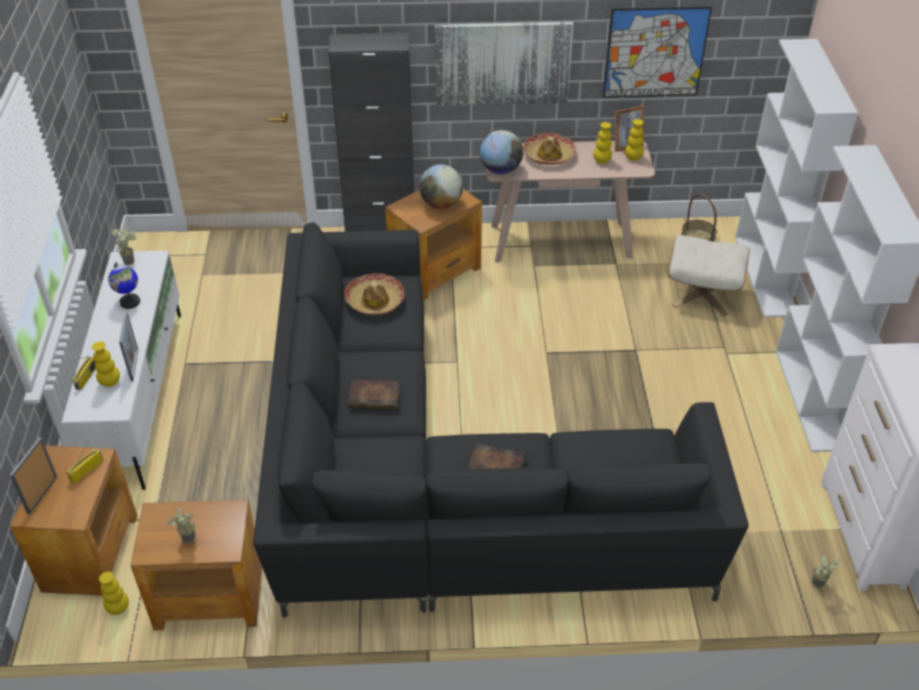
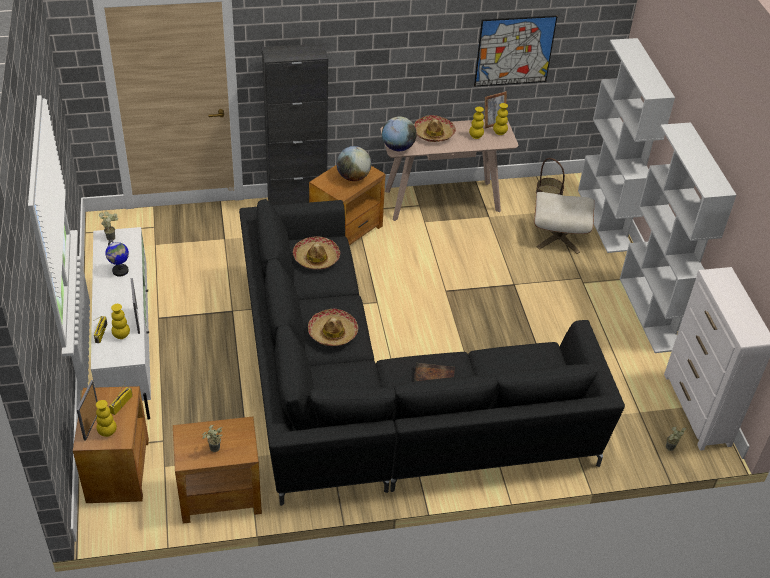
camera: 10 degrees left, 0 degrees up
yellow vase [99,572,129,615] -> yellow vase moved to [96,400,117,437]
book [348,380,400,409] -> hat [308,309,358,346]
picture [435,22,574,106] -> none

